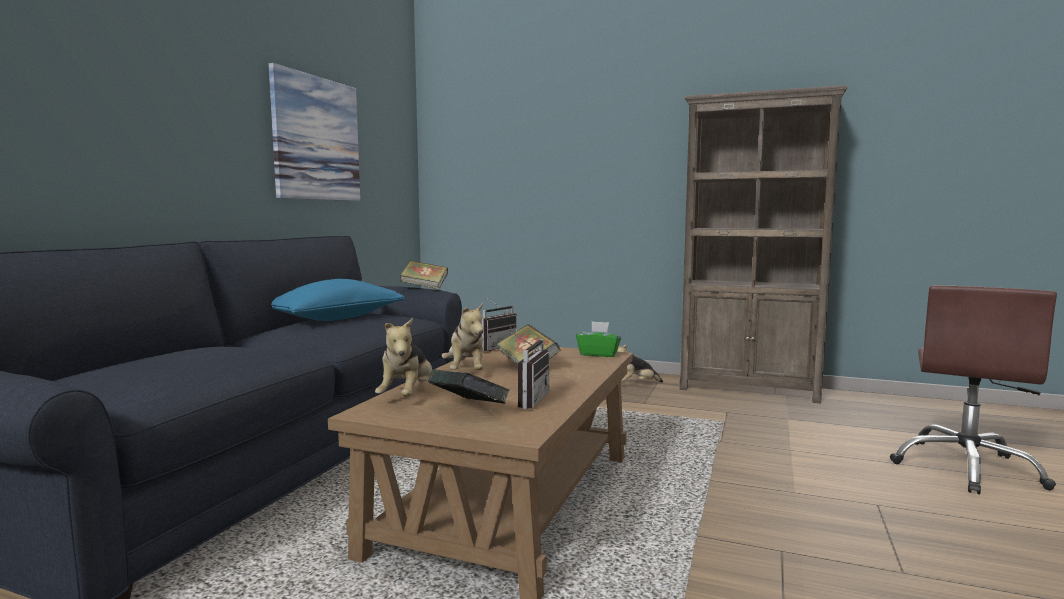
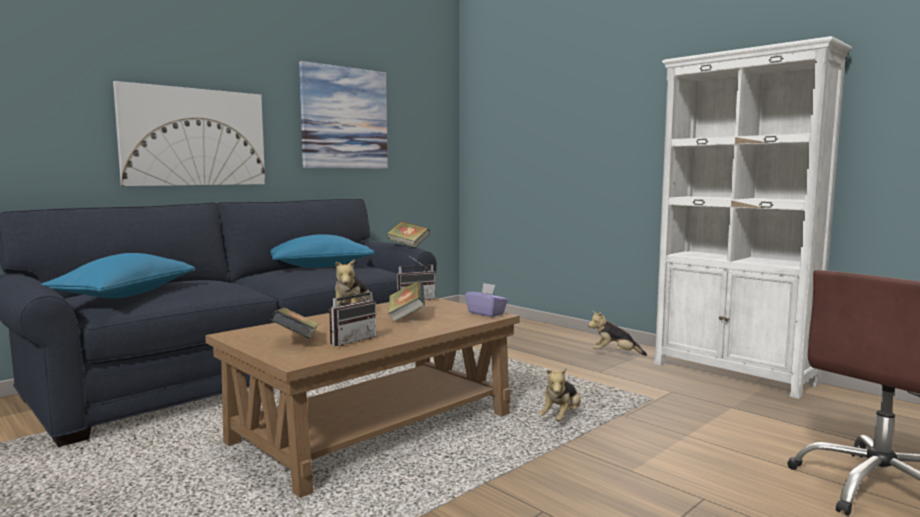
camera: 25 degrees right, 0 degrees up
plush toy [375,318,432,397] -> plush toy moved to [538,368,581,421]
green tissue box [576,321,621,357] -> purple tissue box [465,283,508,317]
brown bookcase [680,85,848,403] -> white bookcase [654,36,852,399]
none -> blue pillow [41,253,195,298]
none -> picture [113,81,265,186]

